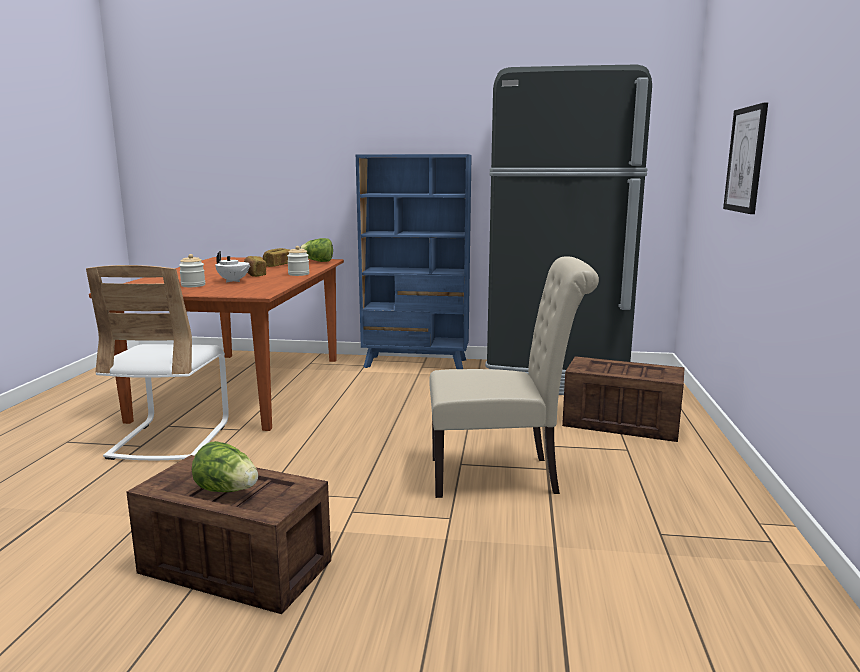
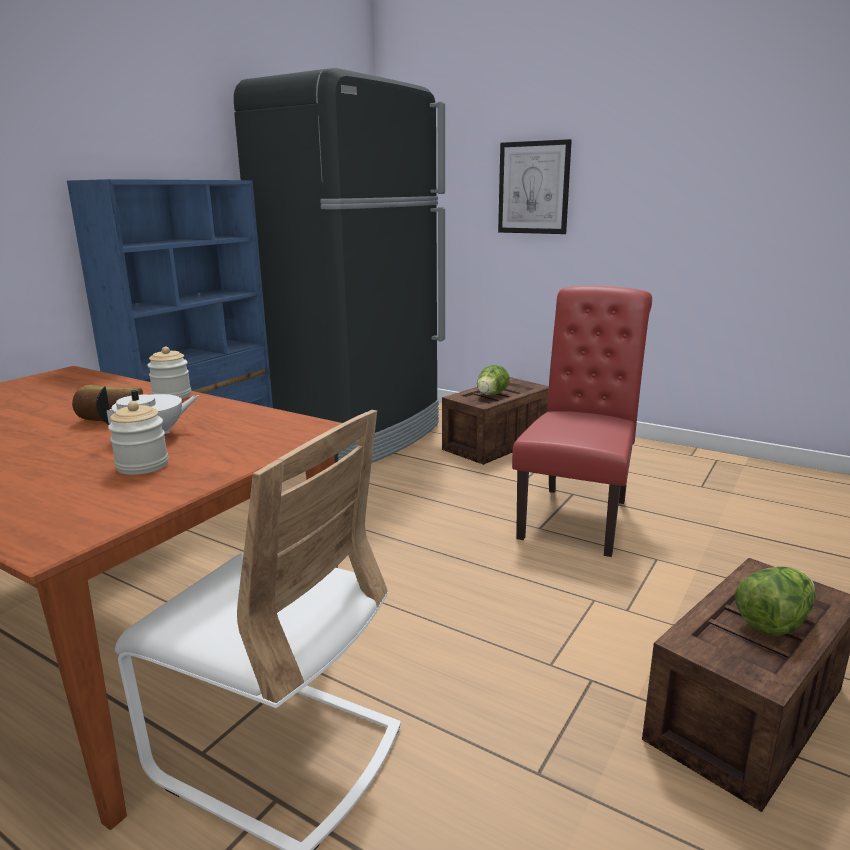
camera: 65 degrees left, 5 degrees up
bread [263,248,290,267] -> none
lettuce [300,238,333,262] -> lettuce moved to [477,365,510,395]
beige chair [429,256,599,498] -> red chair [512,286,652,557]

